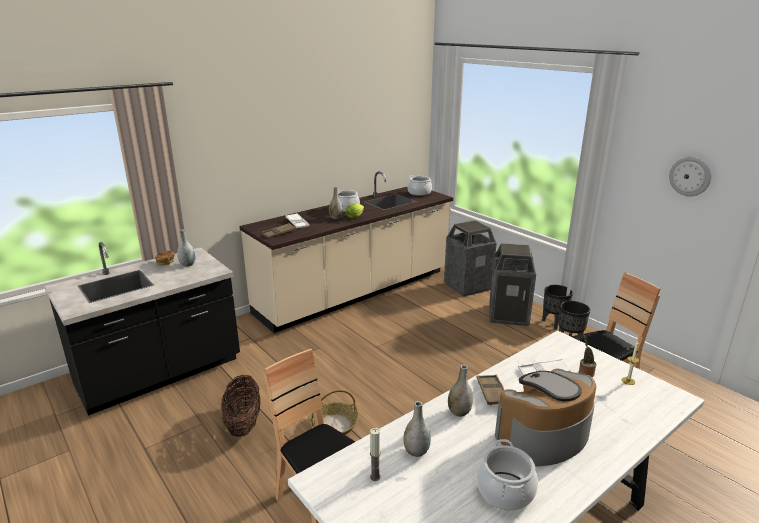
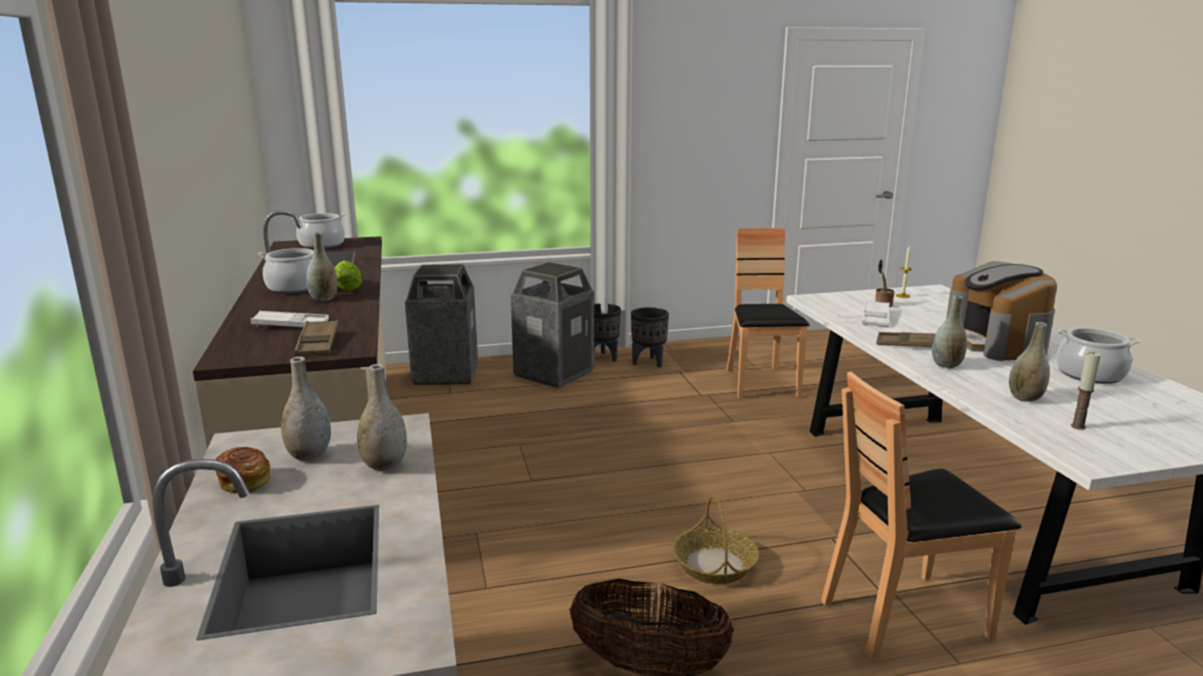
camera: 65 degrees left, 5 degrees down
wall clock [669,157,711,197] -> none
none -> grey vase [357,364,407,471]

